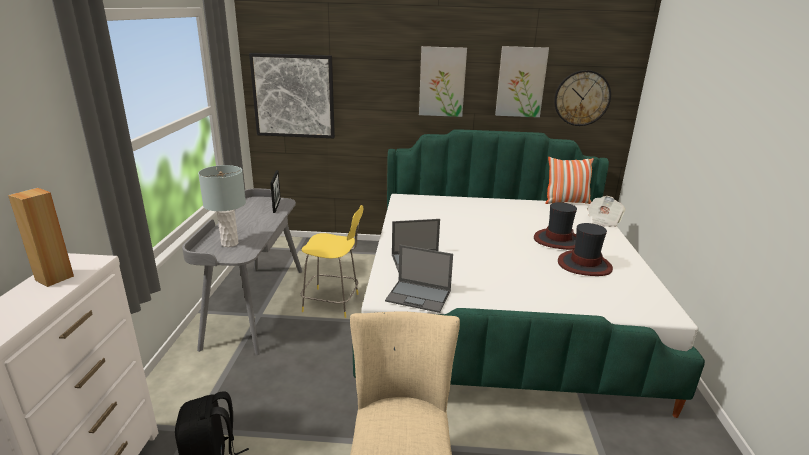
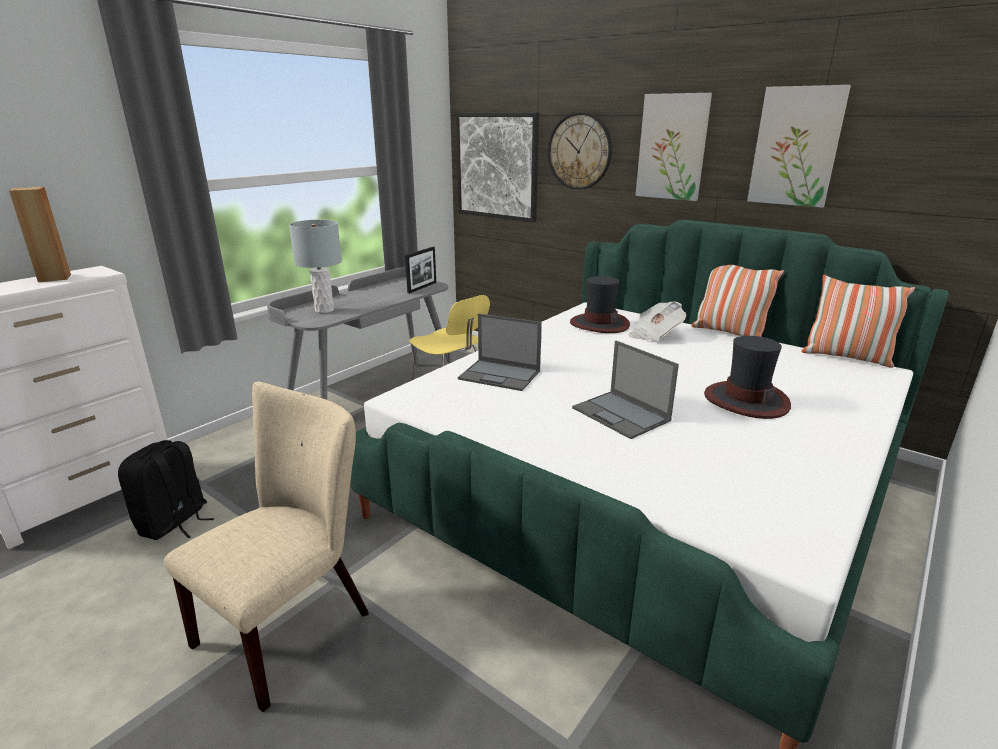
camera: 35 degrees right, 0 degrees up
laptop [385,245,453,313] -> laptop moved to [572,340,679,439]
wall clock [554,70,611,126] -> wall clock moved to [548,112,612,190]
hat [558,223,613,276] -> hat moved to [570,276,630,333]
newspaper [587,196,626,227] -> newspaper moved to [628,301,686,341]
none -> pillow [692,265,784,337]

